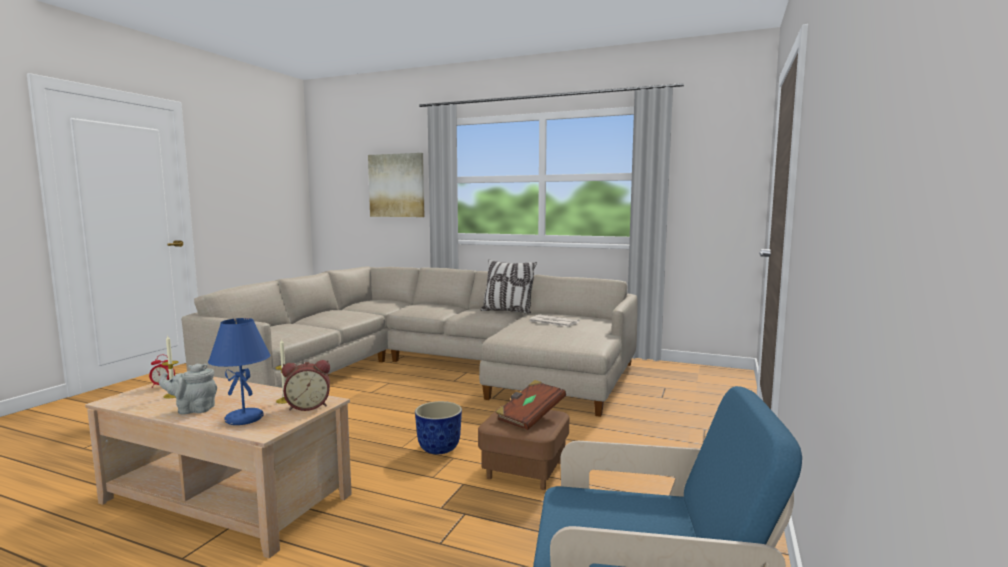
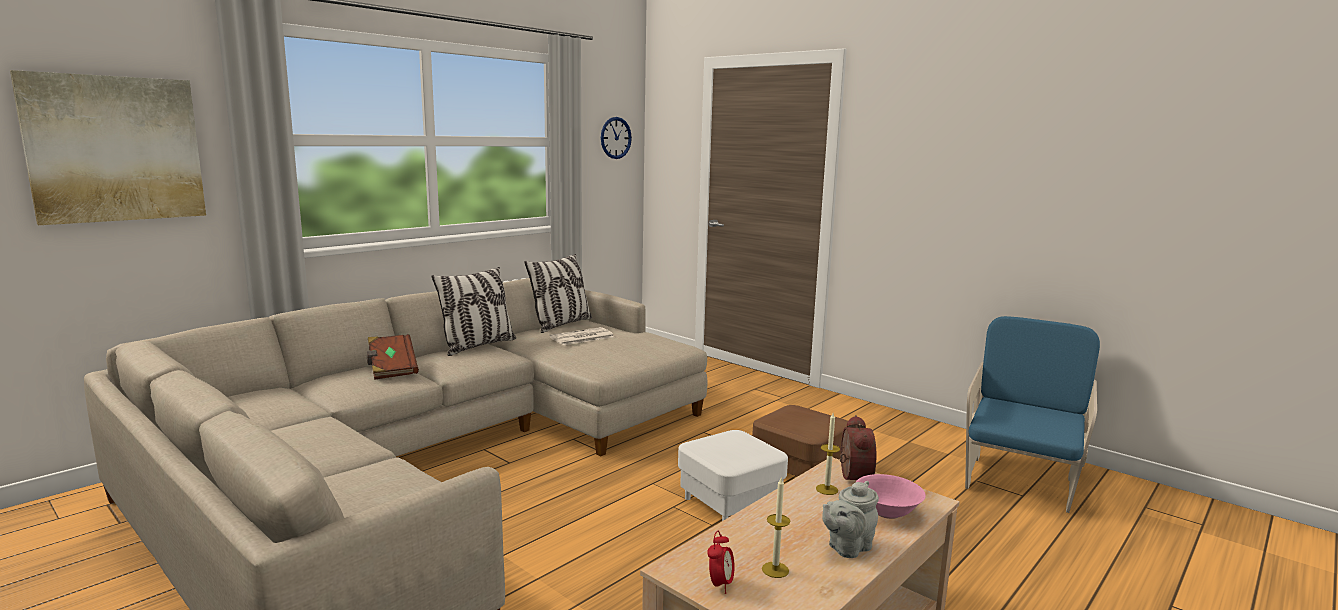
camera: 70 degrees left, 5 degrees up
grey teapot [159,363,217,415] -> grey teapot turned 45 degrees clockwise [822,481,879,558]
blue table lamp [208,318,271,425] -> pink bowl [855,474,926,519]
planter [415,401,462,454] -> white ottoman [678,430,788,521]
brown book [495,380,566,430] -> brown book moved to [367,334,419,380]
none -> pillow [524,254,592,333]
none -> wall clock [601,117,632,159]

